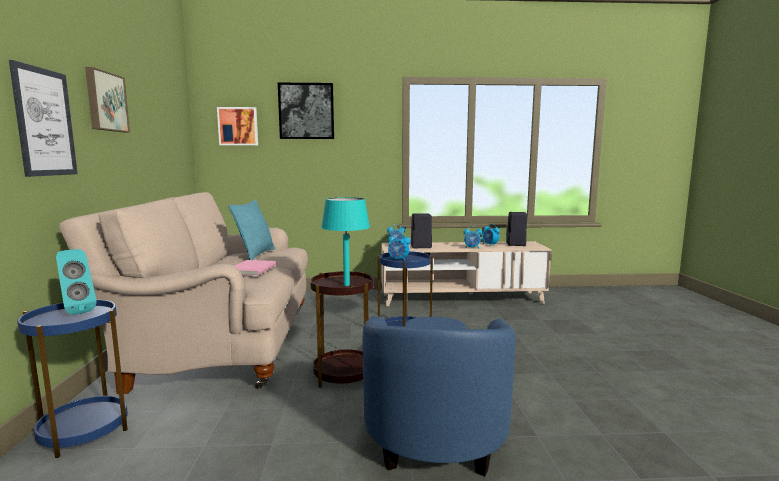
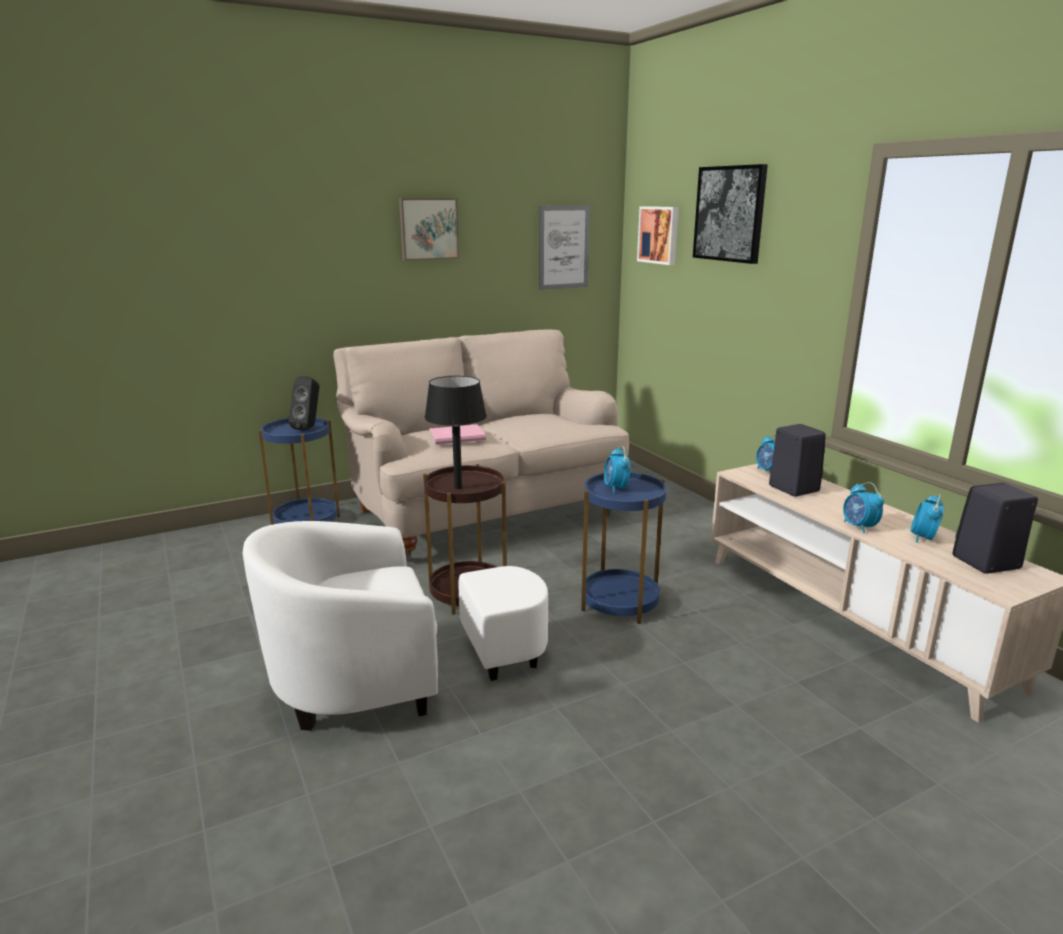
camera: 65 degrees right, 10 degrees up
picture [9,60,78,177] -> picture moved to [539,206,590,290]
turquoise speaker [56,249,97,315] -> black speaker [289,376,319,431]
turquoise pillow [229,199,275,260] -> none
turquoise table lamp [321,197,370,286] -> black table lamp [425,376,487,489]
blue armchair [362,316,516,476] -> white armchair [242,521,548,731]

